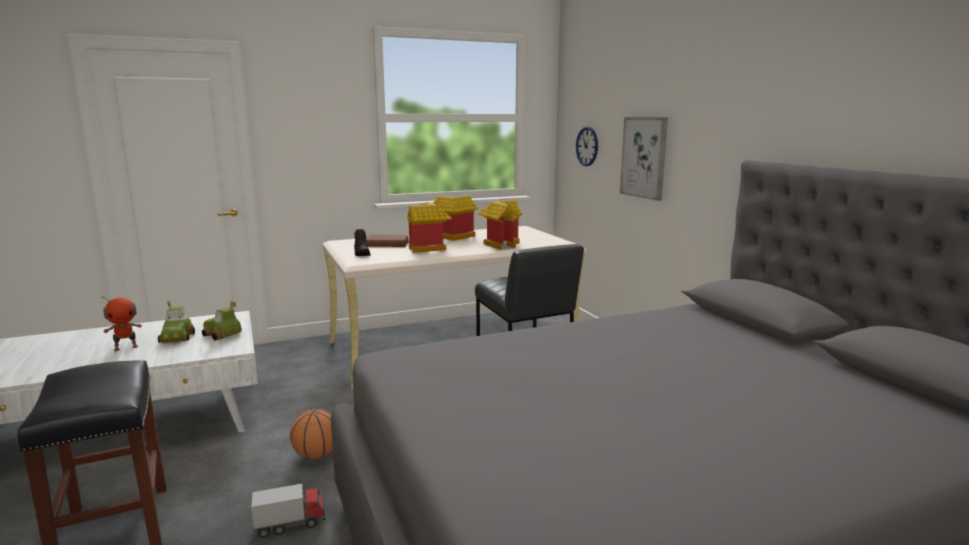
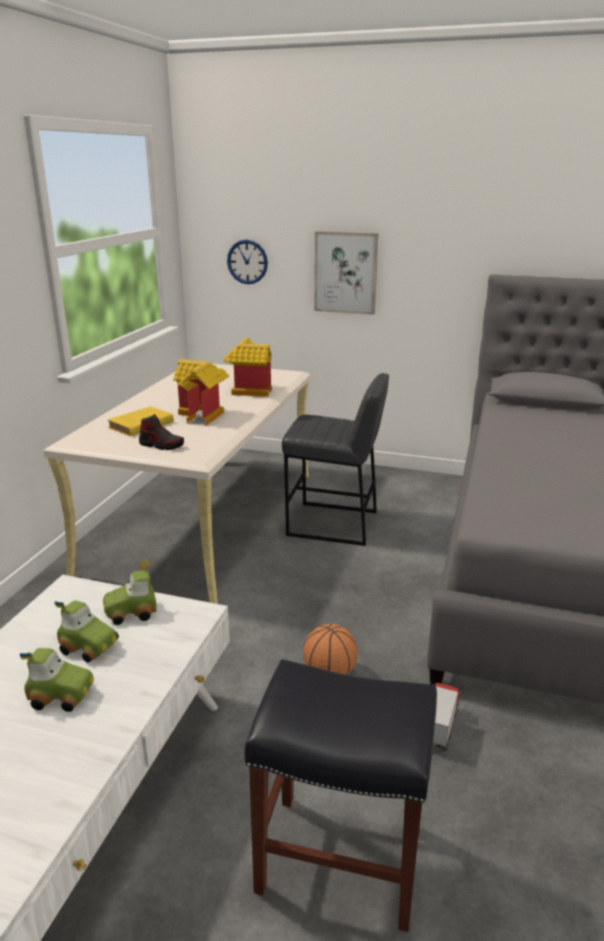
camera: 50 degrees left, 10 degrees up
toy robot [101,295,142,351] -> toy car [20,648,94,712]
brown book [366,235,409,247] -> yellow book [108,406,174,436]
toy house [433,195,478,241] -> none

